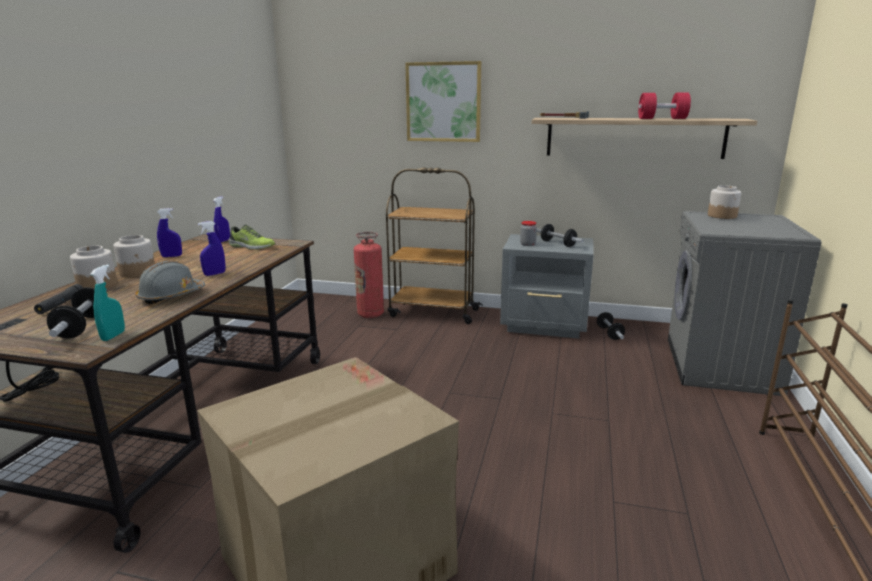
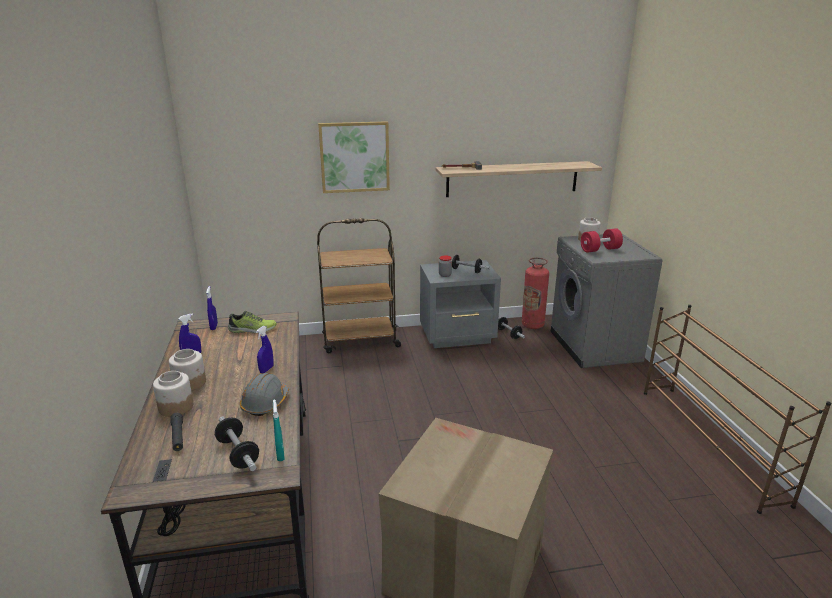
camera: 25 degrees left, 5 degrees up
fire extinguisher [354,232,384,318] -> fire extinguisher moved to [522,257,549,329]
red dumbbell [638,93,691,119] -> red dumbbell moved to [581,228,623,253]

